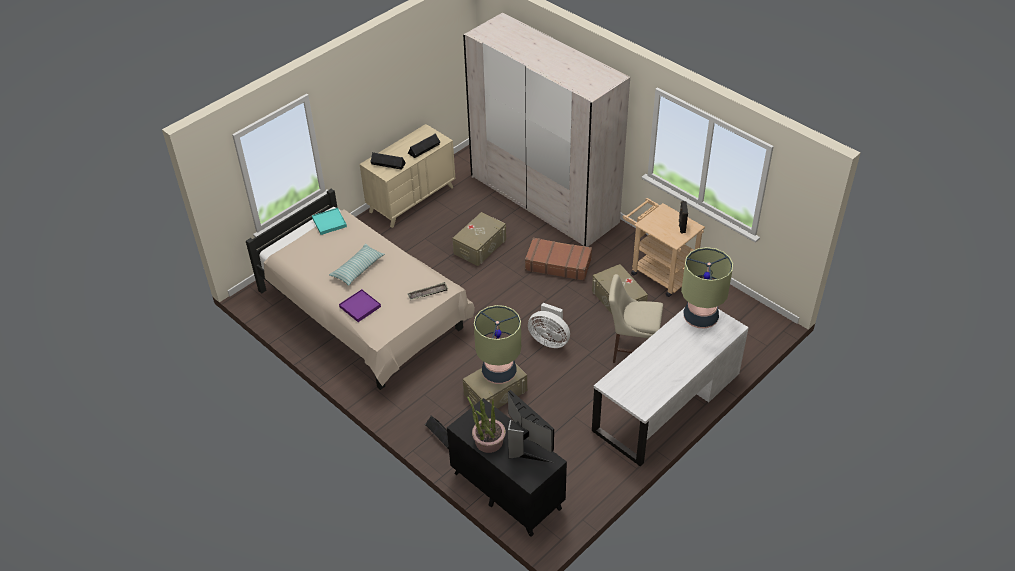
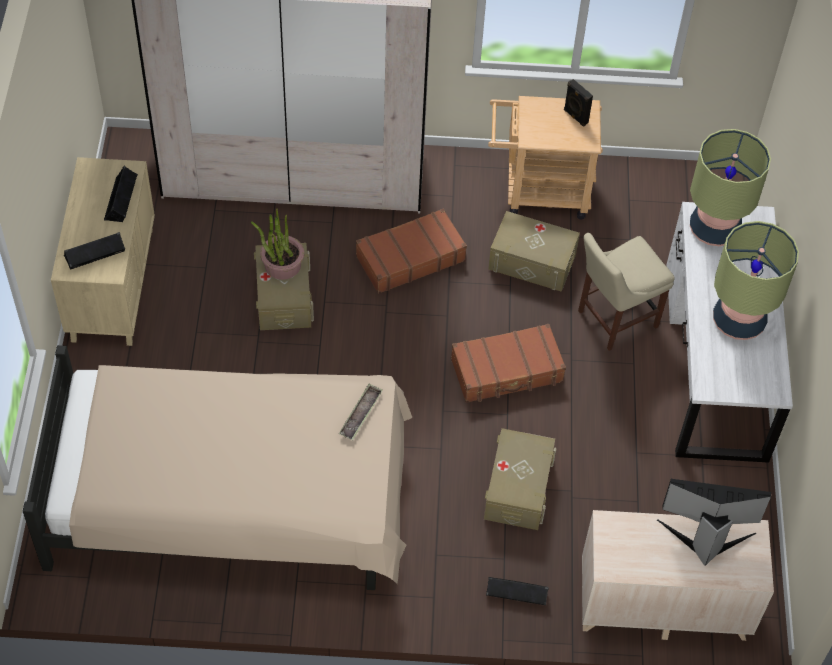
camera: 45 degrees left, 10 degrees up
turquoise tray [312,208,347,235] -> none
pillow [329,244,385,286] -> none
purple tray [339,289,381,322] -> none
black dresser [447,398,567,537] -> beige dresser [582,510,774,641]
potted plant [467,396,506,453] -> potted plant moved to [251,209,304,280]
table lamp [474,305,521,384] -> table lamp moved to [713,221,799,340]
white fan [528,303,570,348] -> brown suitcase [451,324,566,403]

